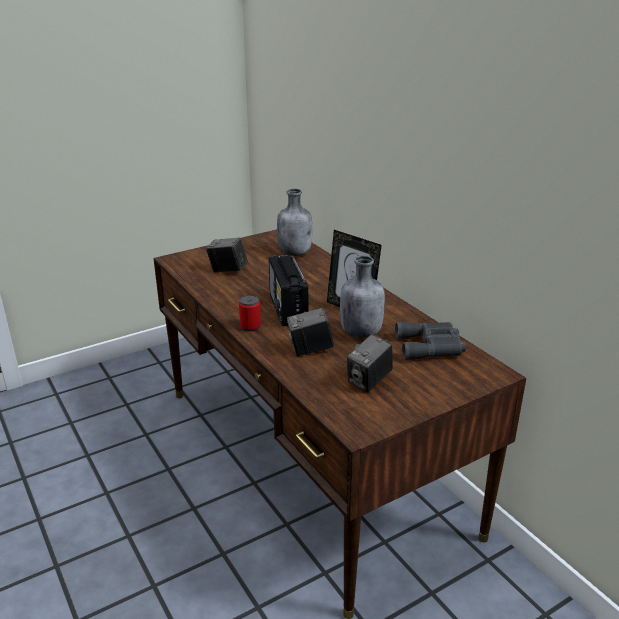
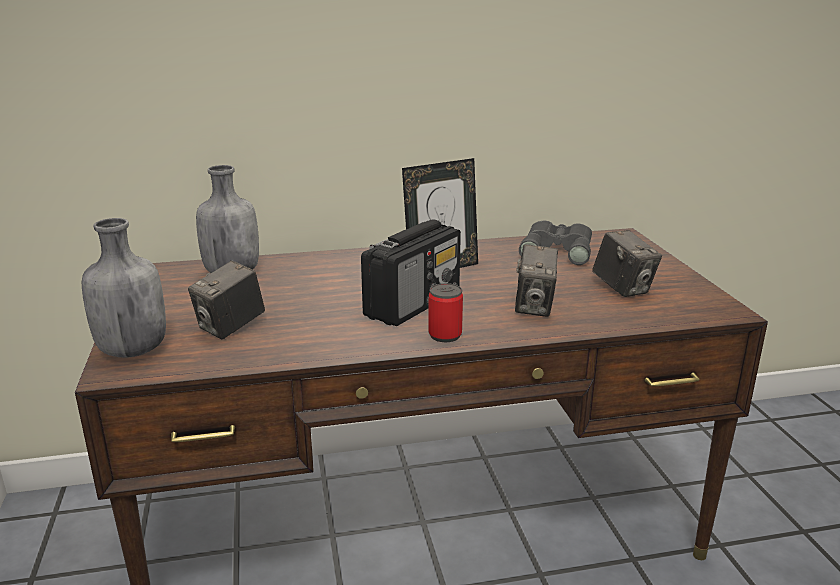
camera: 70 degrees left, 5 degrees down
radio [269,255,308,327] -> radio turned 60 degrees counterclockwise [361,219,461,326]
grey bottle [340,256,385,338] -> grey bottle moved to [82,218,166,358]

